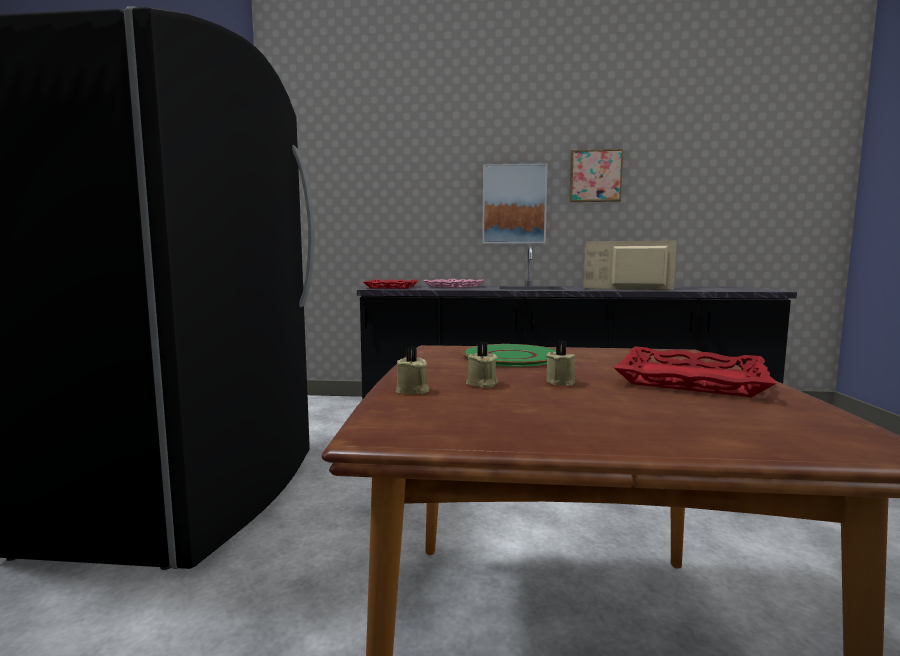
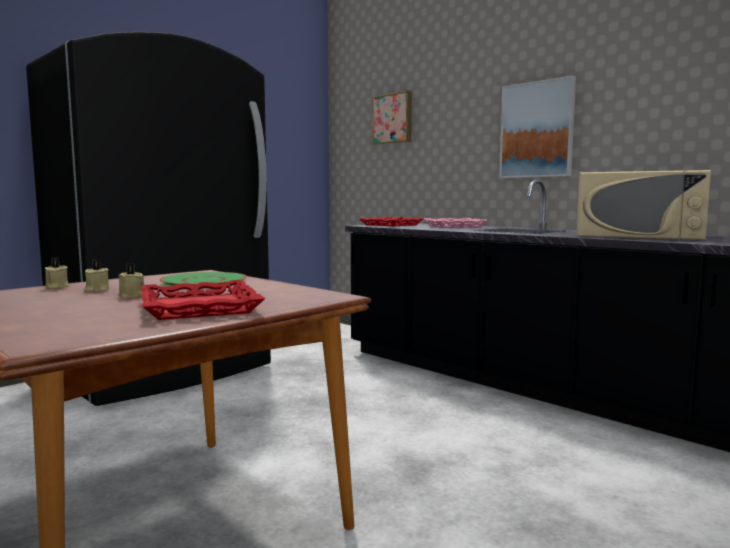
camera: 40 degrees right, 0 degrees up
picture [569,149,624,202] -> picture moved to [372,91,412,145]
beige microwave [584,240,677,290] -> beige microwave turned 150 degrees clockwise [576,170,711,240]

